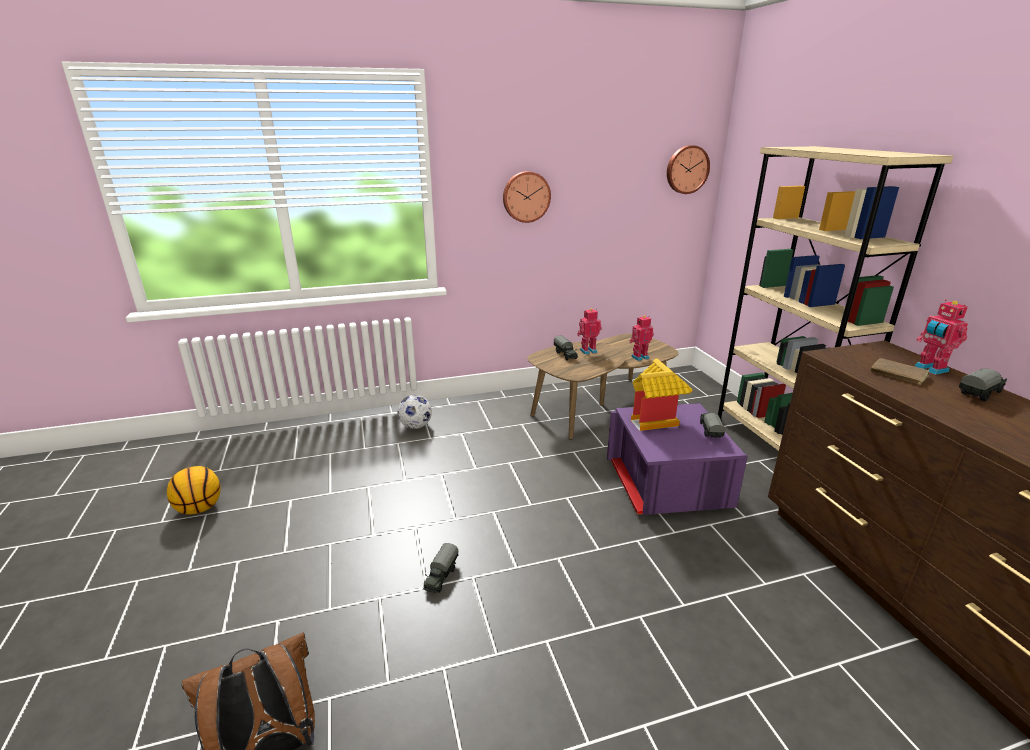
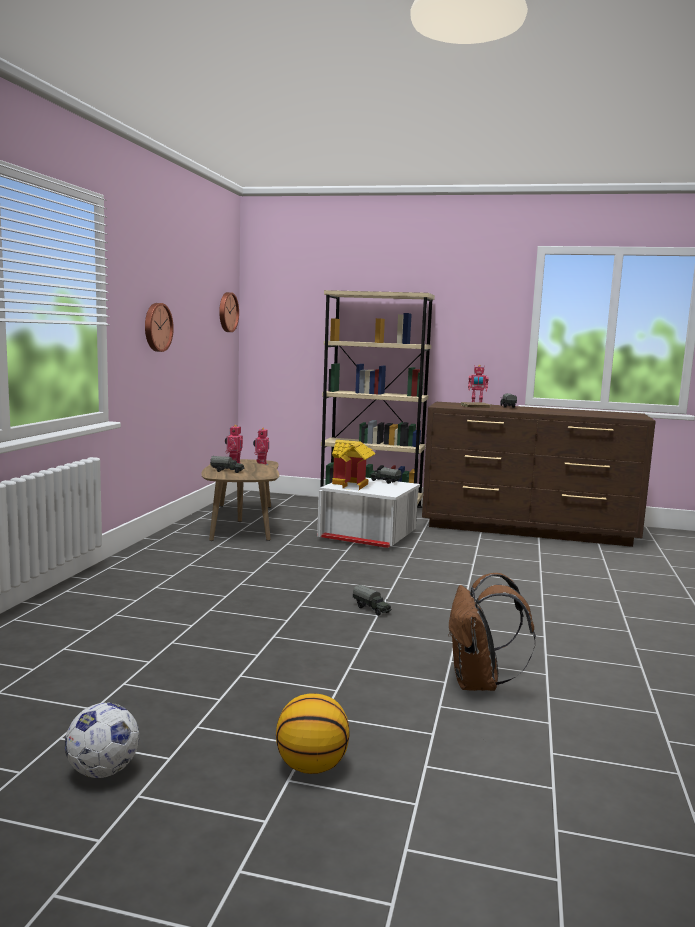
camera: 60 degrees left, 15 degrees down
basketball [167,466,221,515] -> basketball moved to [276,693,350,774]
football [397,395,432,429] -> football moved to [65,703,139,778]
purple storage box [607,403,748,515] -> white storage box [317,478,420,548]

